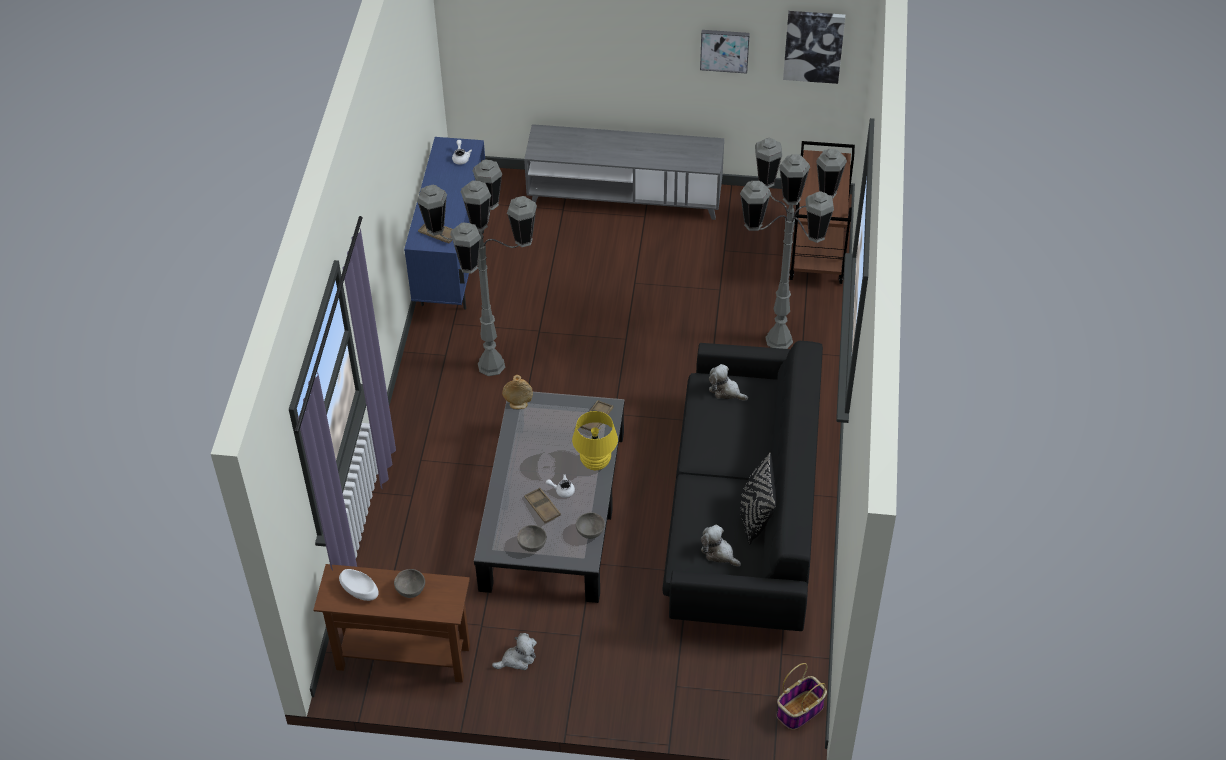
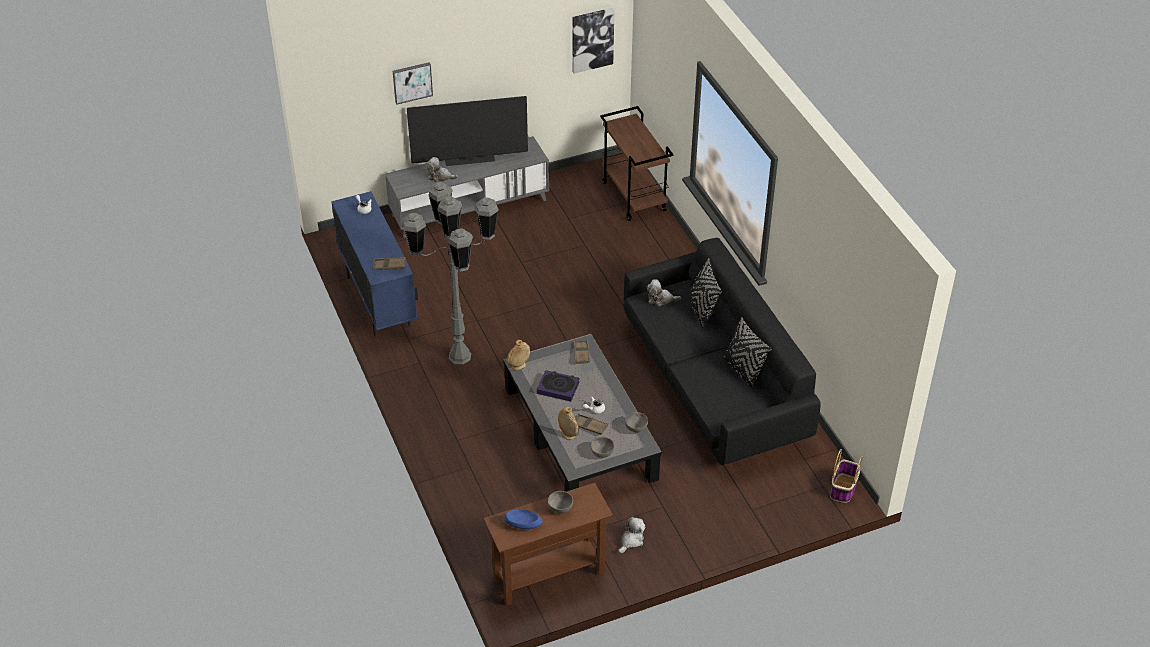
camera: 30 degrees left, 5 degrees down
white bowl [339,569,379,601] -> blue bowl [504,510,542,529]
yellow table lamp [572,411,618,470] -> none
picture [700,30,750,73] -> picture moved to [393,62,433,104]
plush toy [701,525,741,566] -> plush toy moved to [426,157,458,182]
grey floor lamp [740,138,847,349] -> none
none -> television [407,96,528,166]
none -> book [537,370,580,401]
none -> beige vase [558,407,579,440]
none -> black pillow [689,258,722,328]

